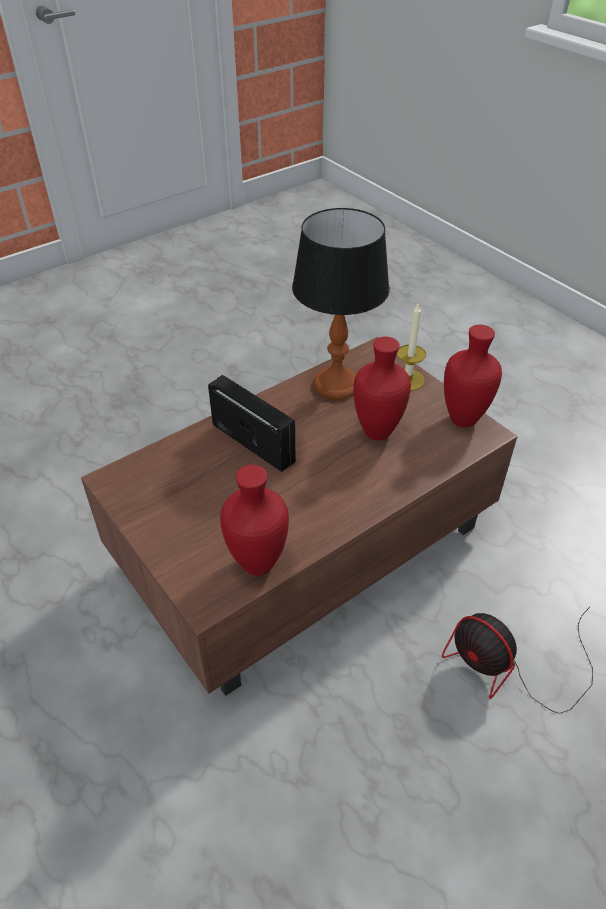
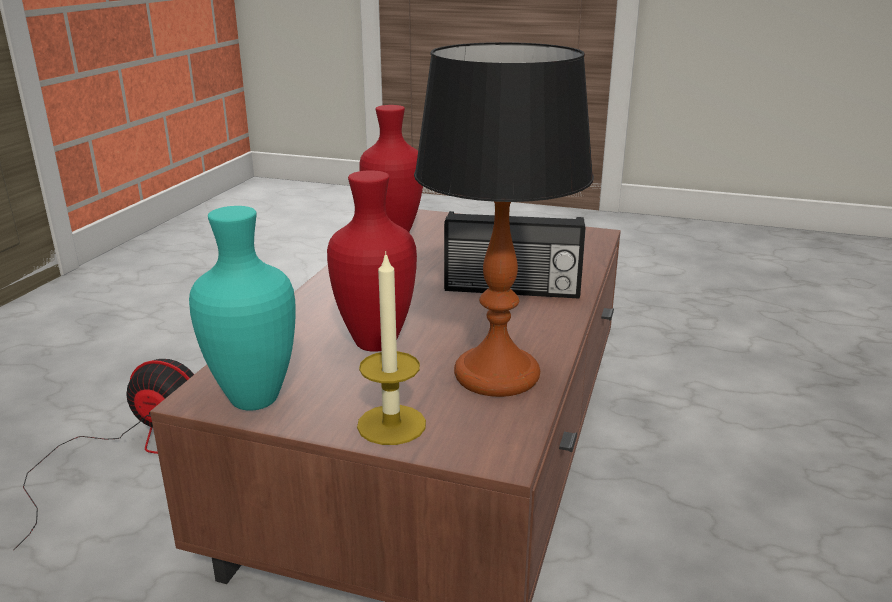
camera: 145 degrees right, 20 degrees down
red vase [444,325,502,428] -> turquoise vase [189,206,296,411]

